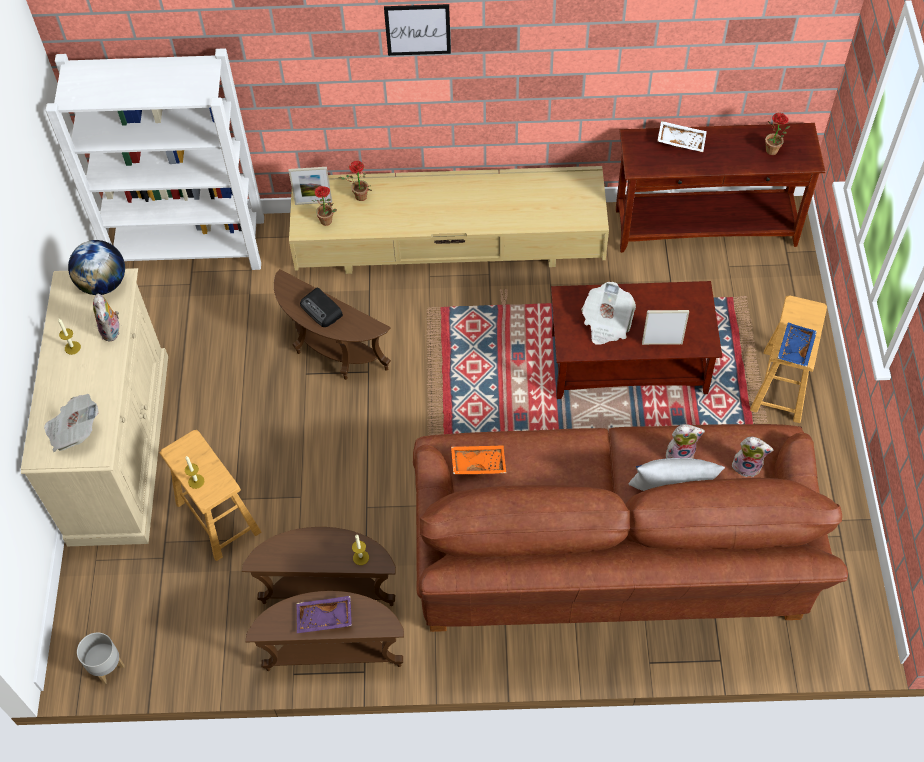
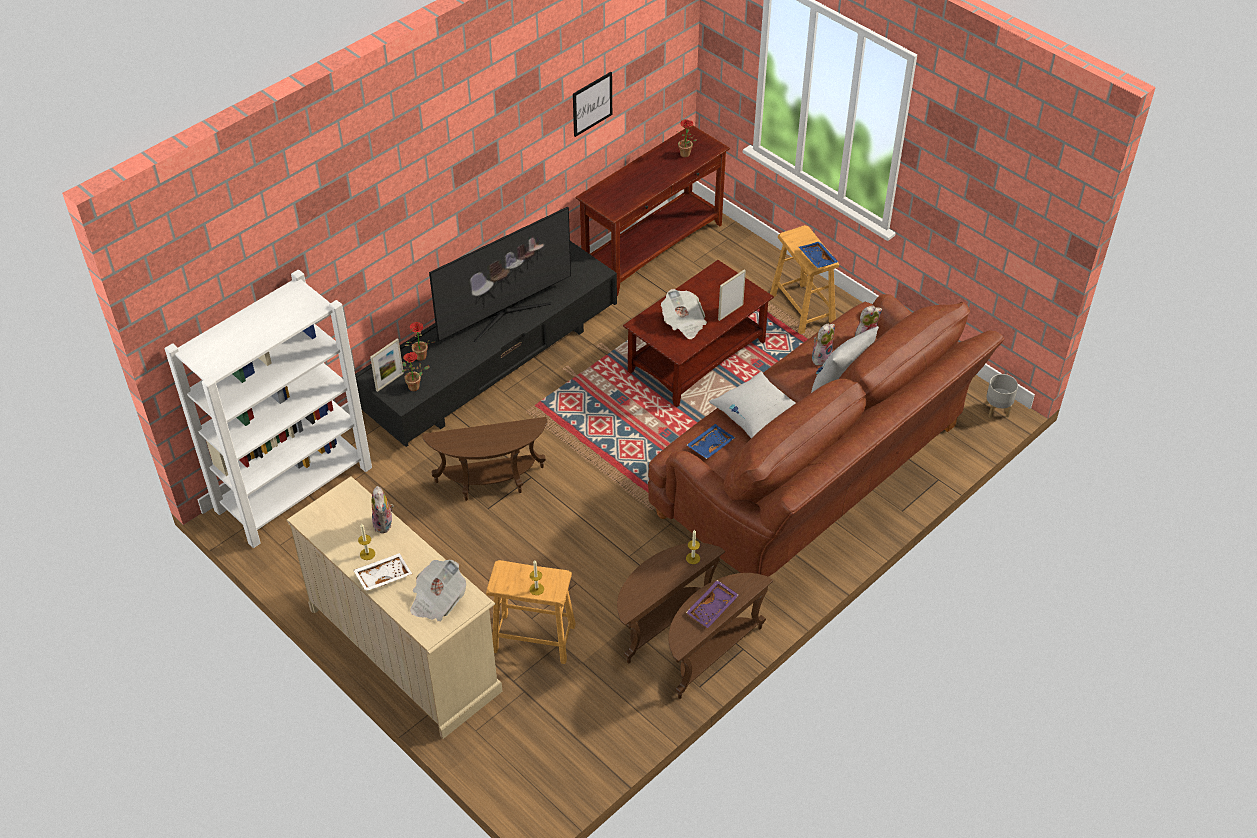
camera: 45 degrees left, 10 degrees down
globe [68,240,125,295] -> none
grey planter [77,632,125,684] -> grey planter moved to [986,374,1018,418]
plush toy [93,294,119,341] -> plush toy turned 45 degrees clockwise [372,486,394,533]
beige tv stand [289,166,609,274] -> black tv stand [355,241,617,447]
radio [300,288,343,327] -> none
picture [384,4,451,56] -> picture moved to [573,72,612,137]
orange tray [451,445,506,474] -> blue tray [687,424,735,459]
white tray [657,121,707,152] -> white tray moved to [353,553,412,591]
none -> television [429,207,571,342]
none -> grey pillow [709,372,796,438]

